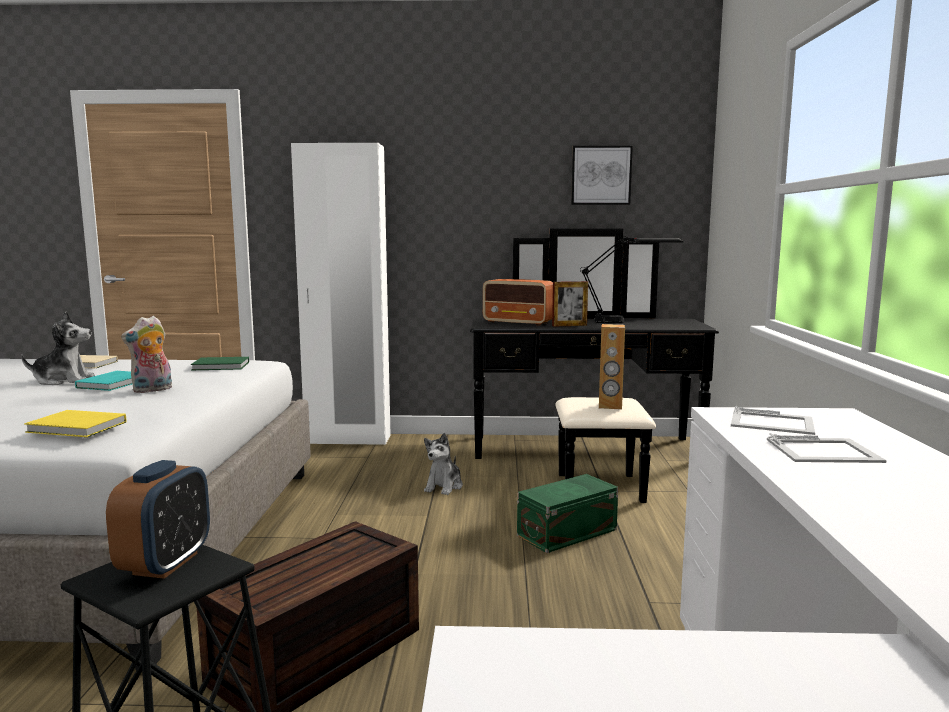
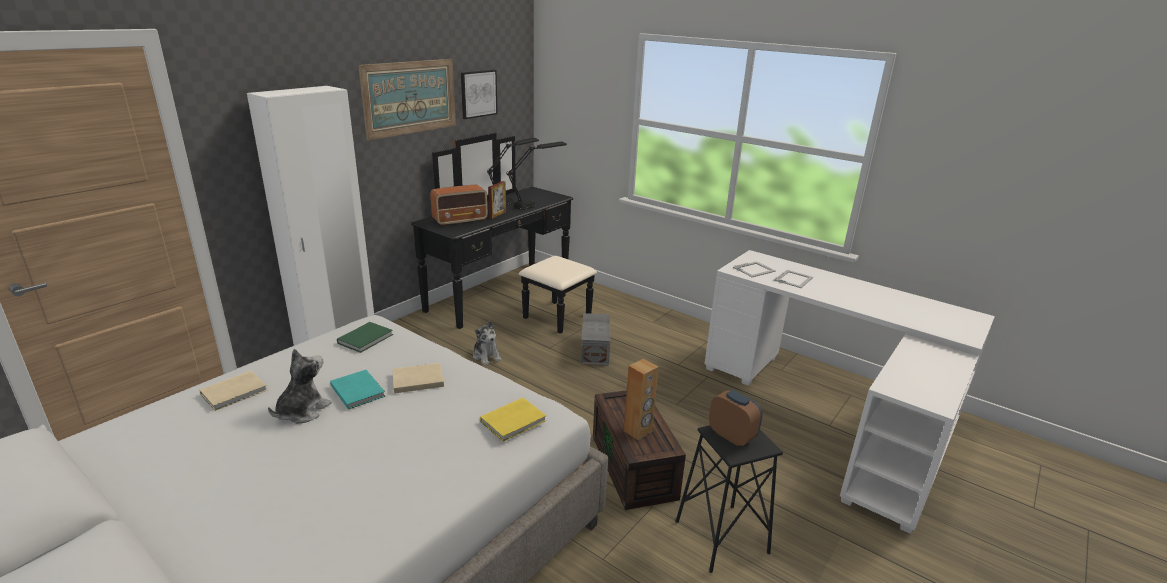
camera: 55 degrees left, 15 degrees up
plush toy [121,316,172,393] -> beige book [392,363,444,393]
green storage box [517,474,618,553] -> grey storage box [580,313,610,366]
brown speaker [599,324,625,410] -> brown speaker moved to [624,359,659,440]
none -> picture [358,59,456,140]
none -> black table lamp [506,142,567,210]

